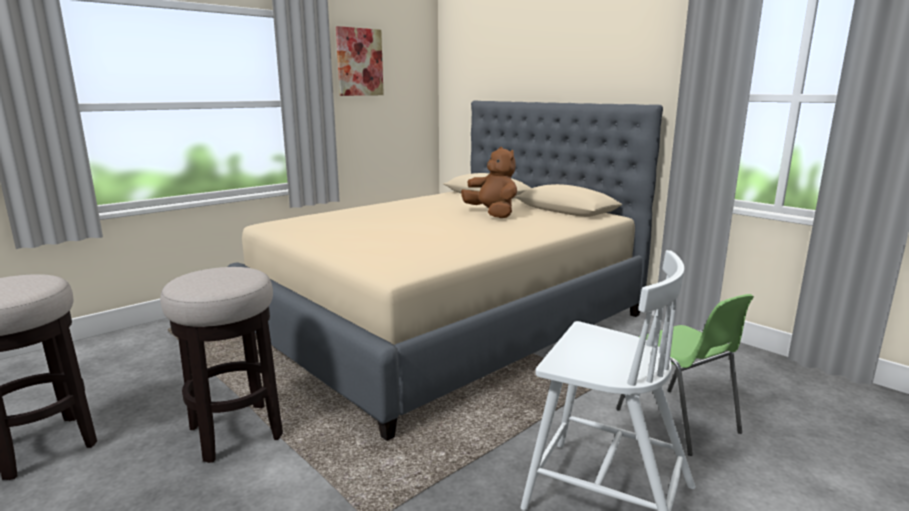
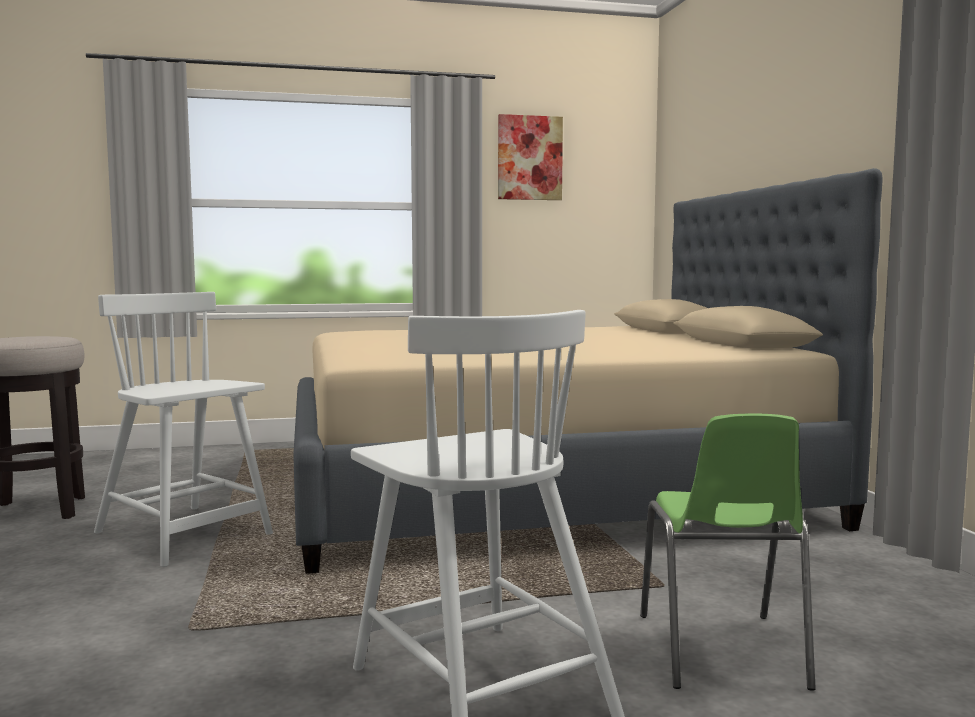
camera: 30 degrees right, 10 degrees down
stool [160,267,283,463] -> white chair [94,292,273,567]
brown plush toy [461,147,517,218] -> none

